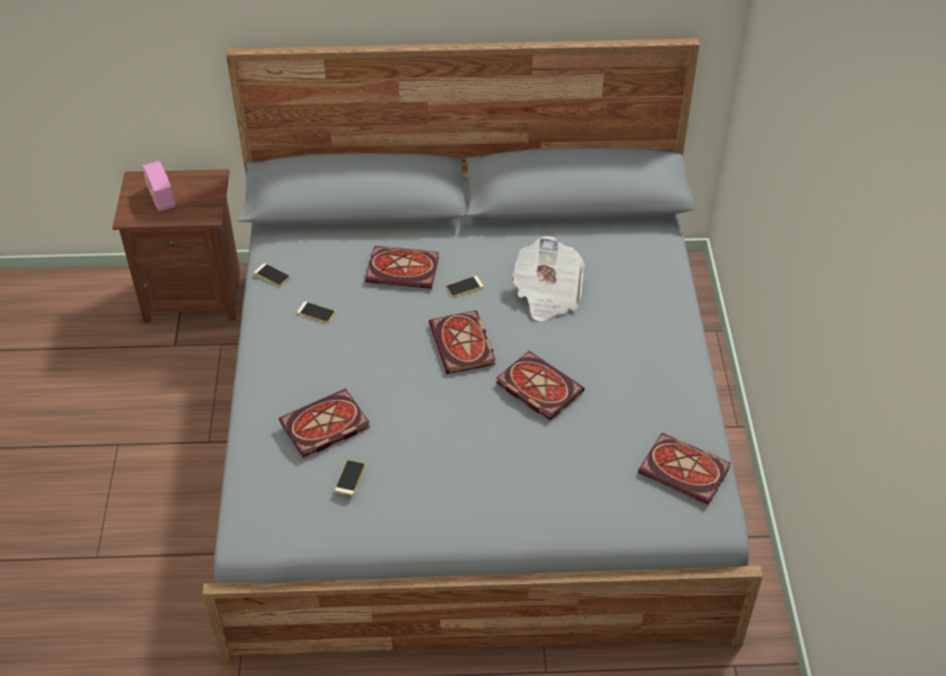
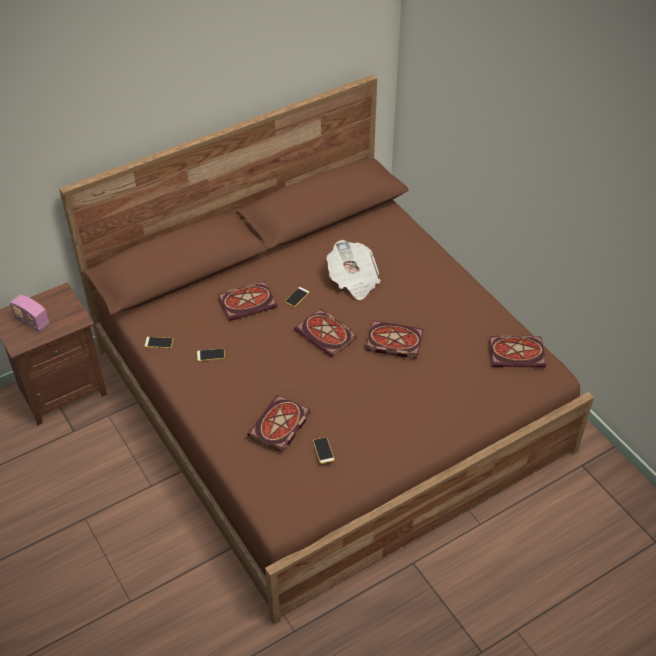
camera: 30 degrees left, 0 degrees up
grey bed [203,39,763,663] -> brown bed [59,75,594,624]

